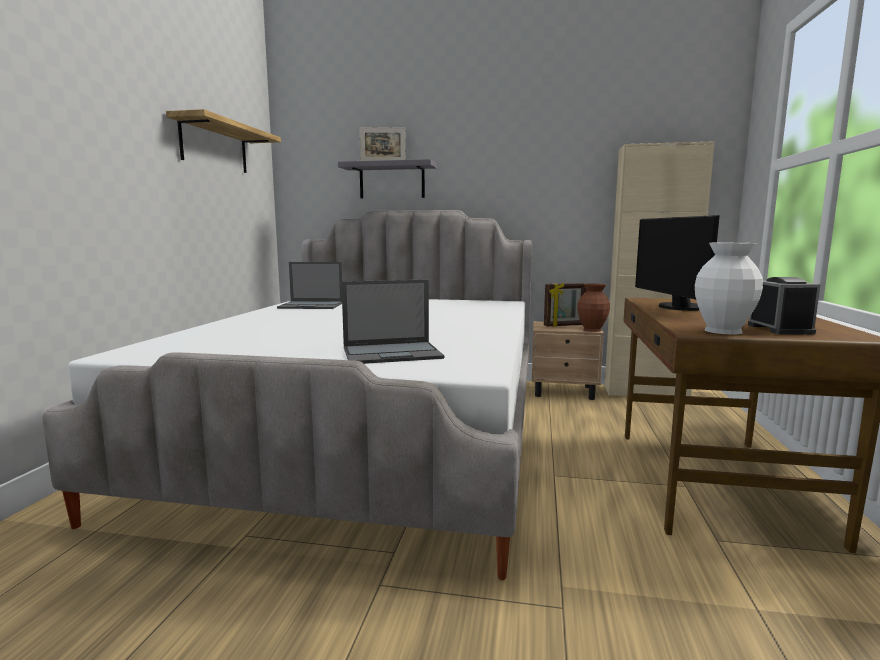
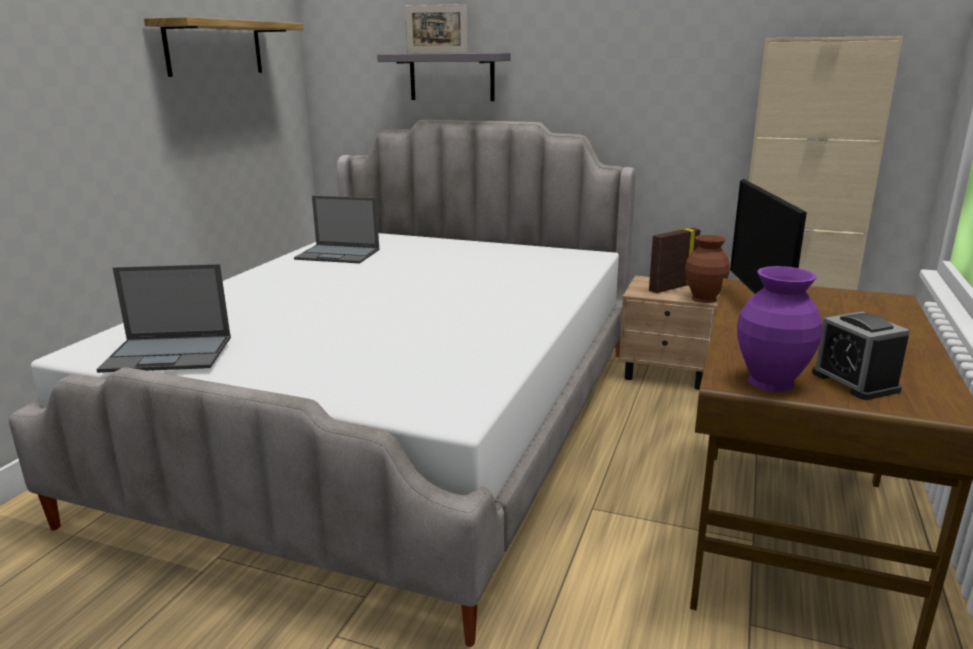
camera: 10 degrees right, 10 degrees up
laptop [341,279,444,364] -> laptop moved to [96,264,231,373]
picture frame [544,283,586,327] -> picture frame turned 150 degrees clockwise [649,227,700,293]
white vase [695,243,763,335] -> purple vase [737,266,822,392]
alarm clock [748,277,820,334] -> alarm clock turned 150 degrees clockwise [812,312,910,400]

